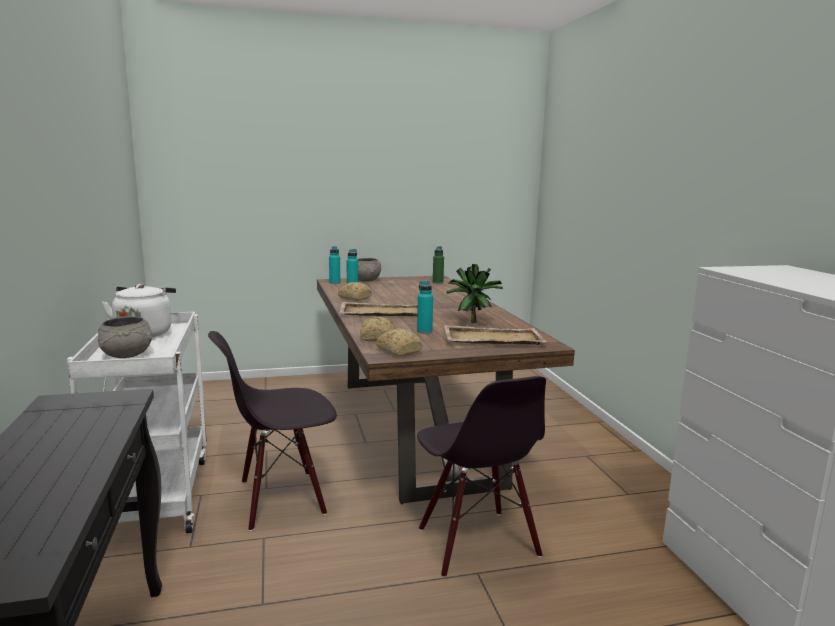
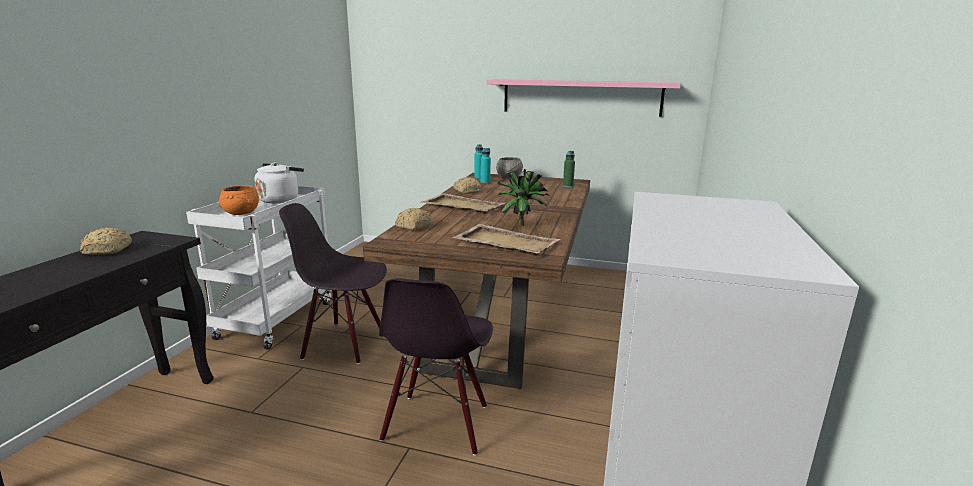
camera: 30 degrees right, 5 degrees up
grey bowl [98,316,152,358] -> orange bowl [218,185,259,215]
bread [376,329,422,356] -> bread moved to [80,228,132,255]
turquoise bottle [417,281,433,334] -> none
none -> pink shelf [487,79,681,117]

